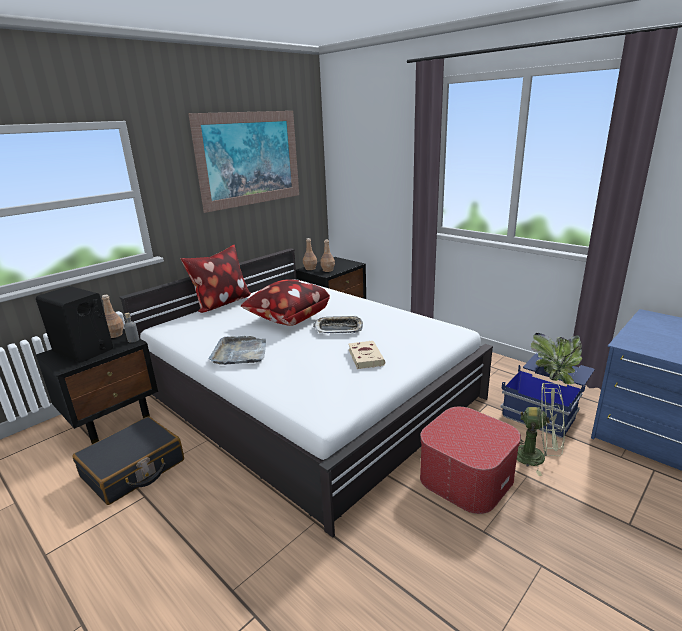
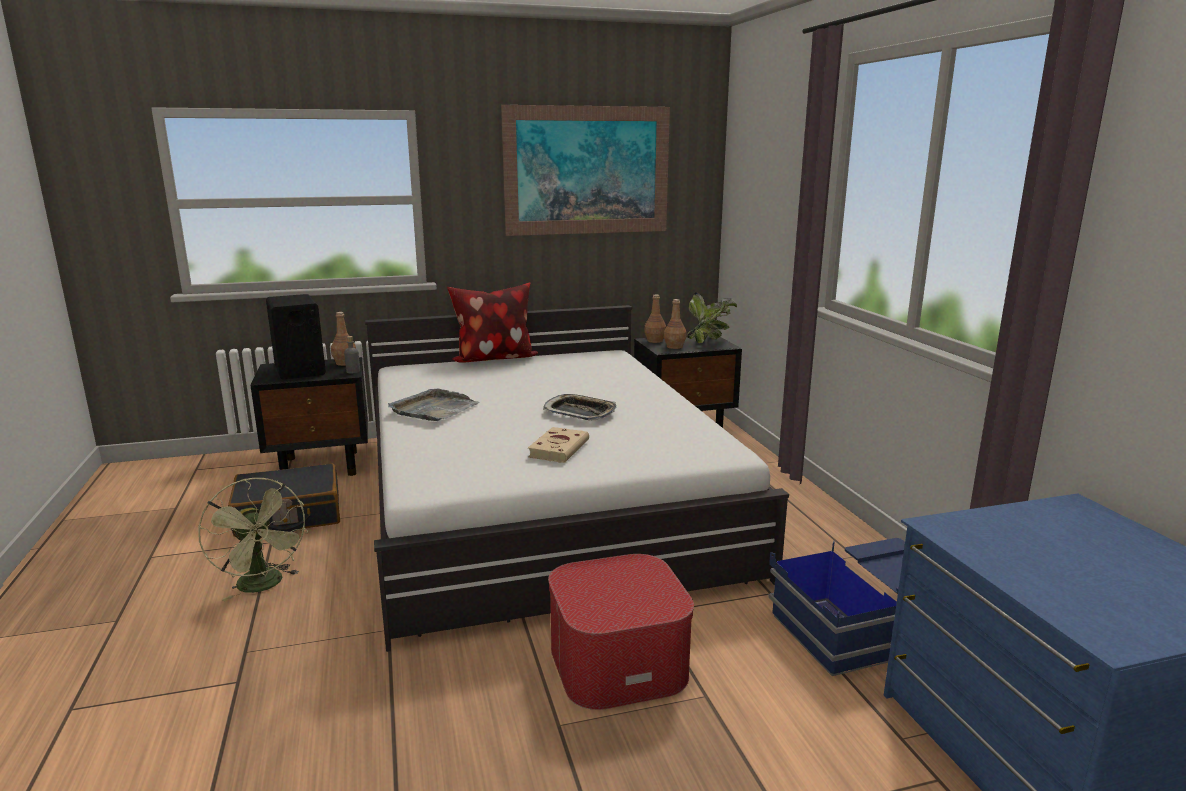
camera: 30 degrees right, 5 degrees down
pillow [241,279,330,326] -> none
green fan [517,383,565,476] -> green fan moved to [198,478,308,601]
potted plant [531,333,582,384] -> potted plant moved to [687,292,737,343]

